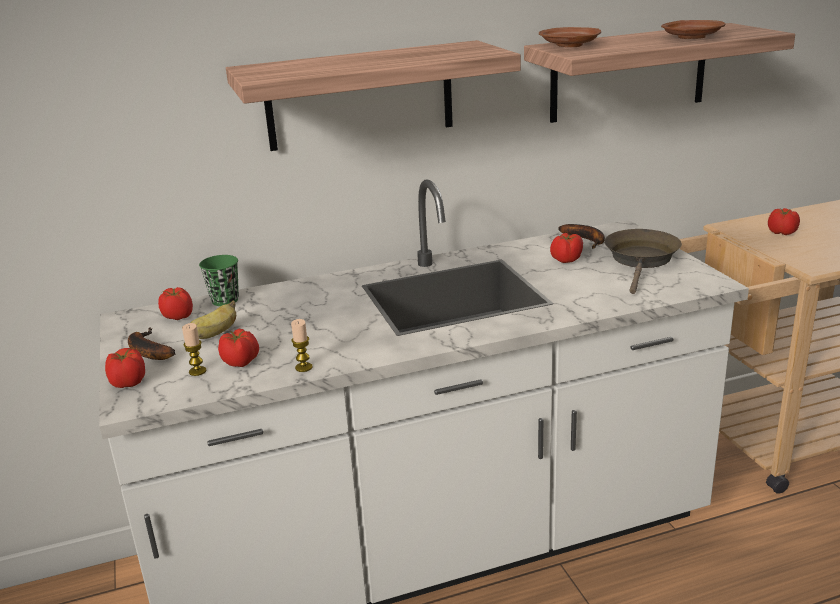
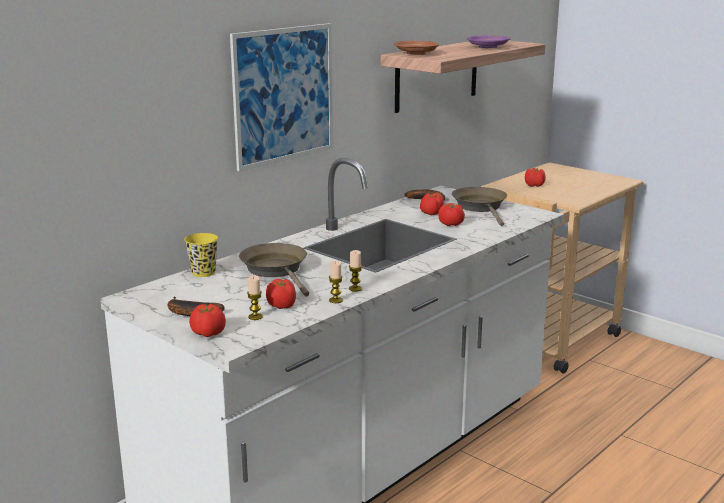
camera: 30 degrees left, 5 degrees down
tomato [158,287,193,320] -> tomato moved to [438,203,465,226]
banana [182,300,236,339] -> none
green cup [199,255,239,306] -> yellow cup [184,233,218,277]
shelf [226,40,521,151] -> picture [230,23,333,171]
brown plate [661,20,725,39] -> purple plate [467,35,511,48]
none -> brown frying pan [239,243,309,297]
none -> candle [349,250,362,292]

